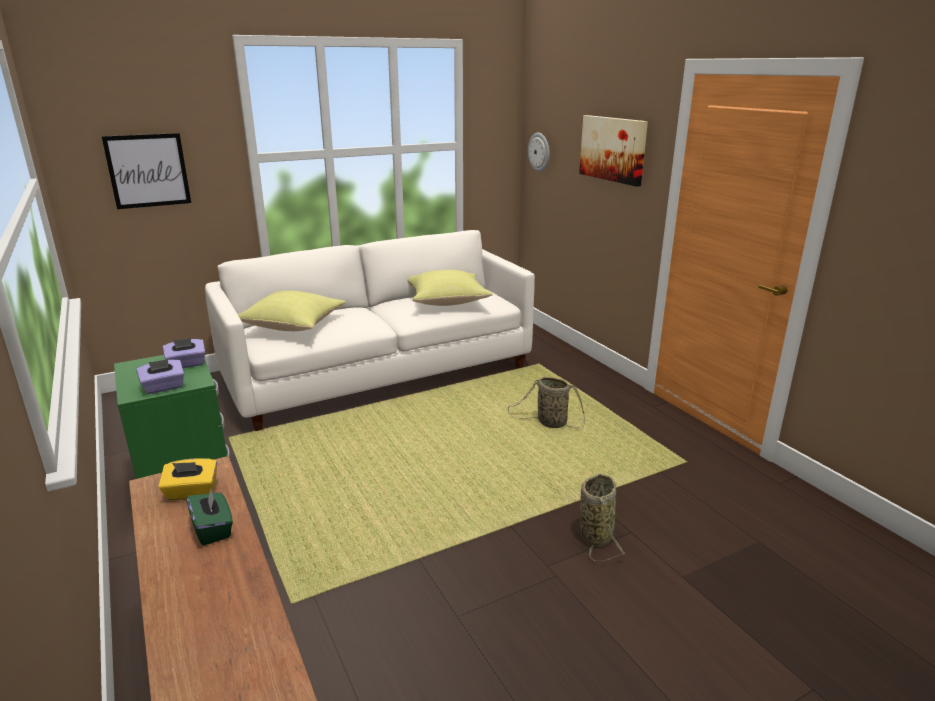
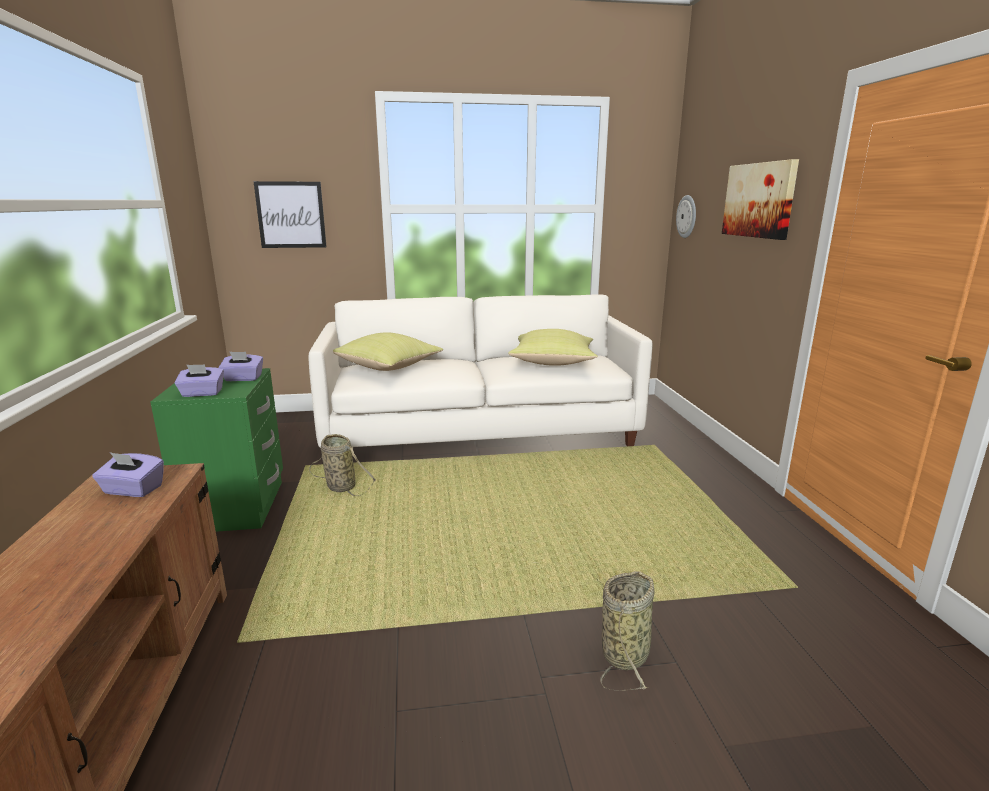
camera: 20 degrees right, 5 degrees down
yellow tissue box [158,458,217,501] -> purple tissue box [92,452,164,497]
green tissue box [186,489,233,546] -> none
basket [508,377,585,428] -> basket moved to [310,434,376,496]

